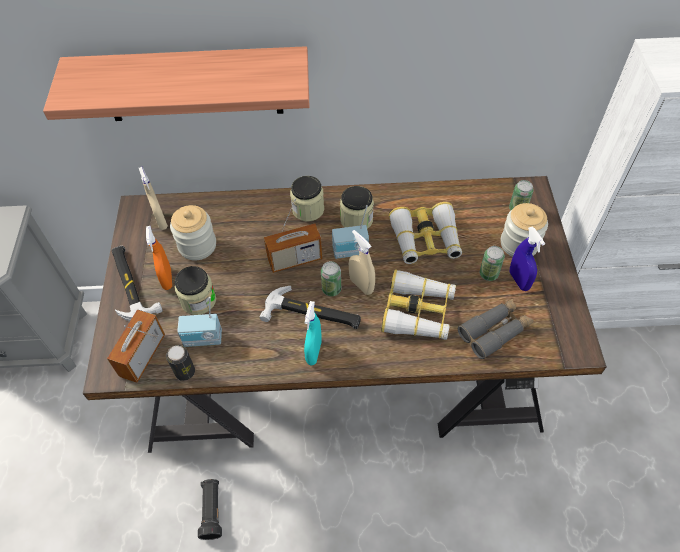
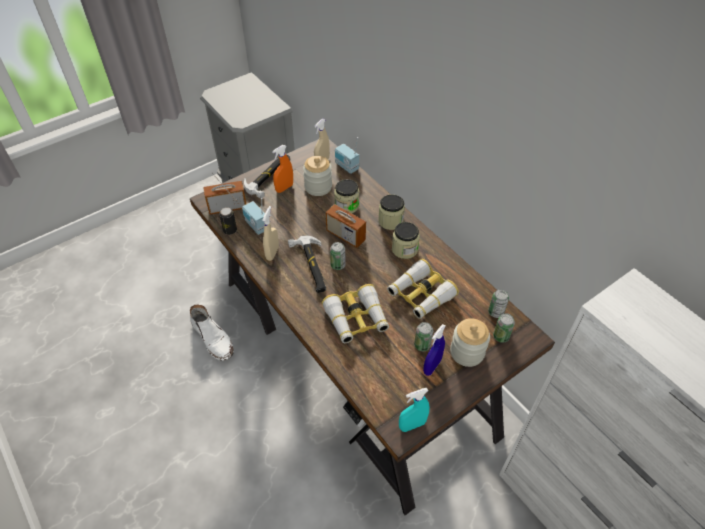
camera: 55 degrees right, 5 degrees down
shelf [43,46,309,121] -> none
jar [175,266,216,315] -> jar moved to [334,179,360,213]
black flashlight [198,479,222,540] -> white boot [190,305,234,361]
turquoise spray bottle [304,301,322,365] -> turquoise spray bottle moved to [399,388,430,432]
radio [332,205,369,259] -> radio moved to [335,137,359,174]
beige spray bottle [349,230,375,295] -> beige spray bottle moved to [262,206,279,261]
grey binoculars [458,299,533,359] -> none
none -> can [488,289,509,318]

